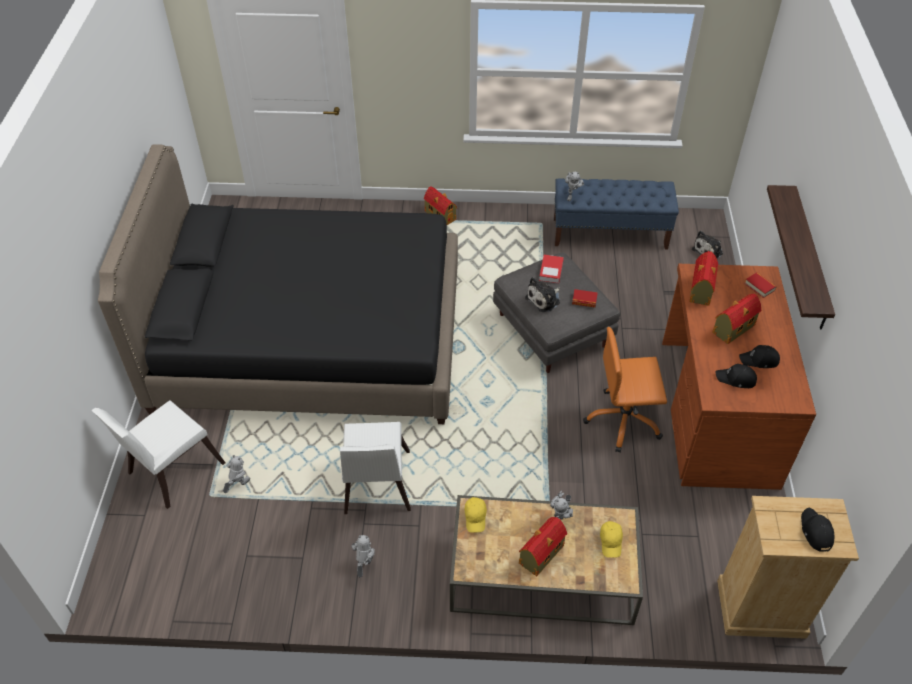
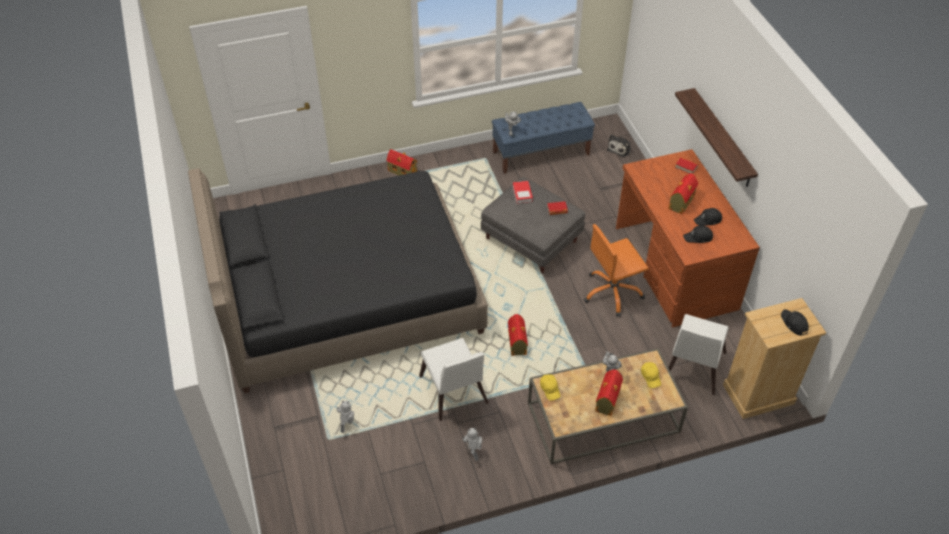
camera: 20 degrees left, 0 degrees up
white chair [92,400,225,509] -> white chair moved to [668,314,729,395]
plush toy [525,277,560,312] -> none
toy house [689,251,718,306] -> toy house moved to [508,314,528,356]

